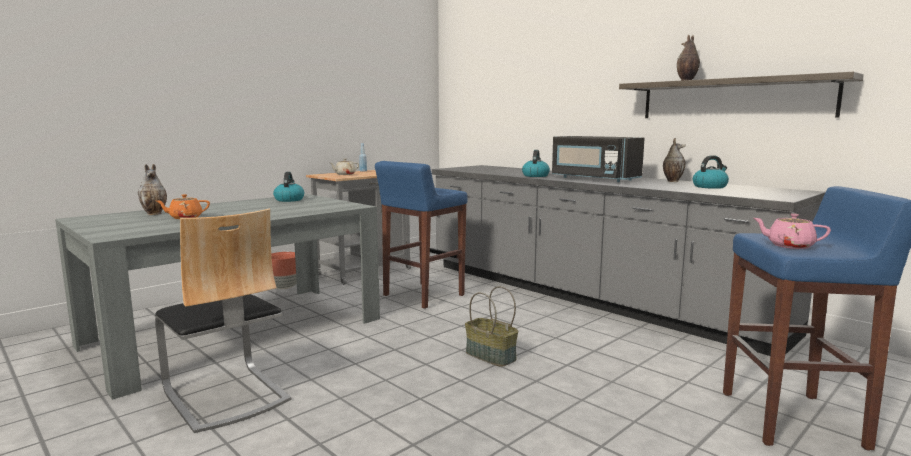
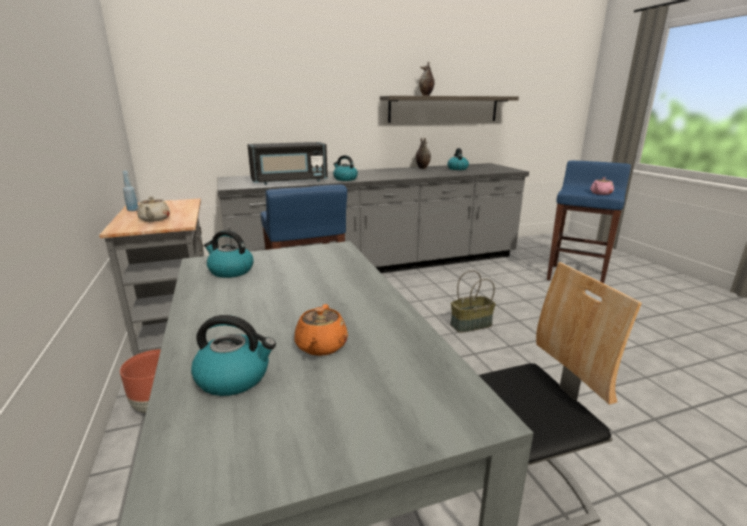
camera: 65 degrees left, 10 degrees up
vase [138,164,167,215] -> kettle [191,315,276,396]
black microwave [552,136,645,182] -> black microwave moved to [247,142,328,185]

